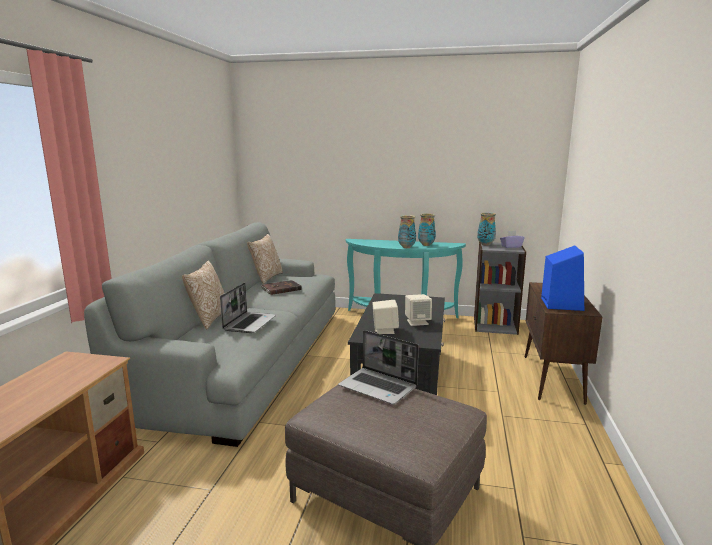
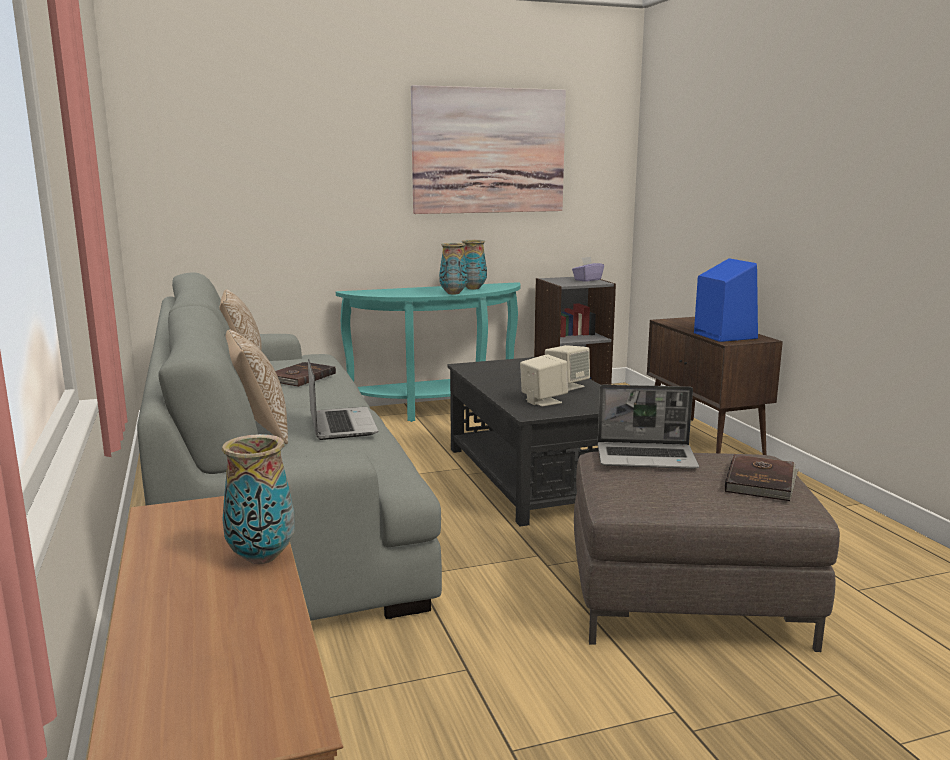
camera: 30 degrees left, 0 degrees up
vase [477,212,496,246] -> vase moved to [222,434,295,564]
none -> picture [411,85,566,214]
none -> brown book [725,454,798,501]

